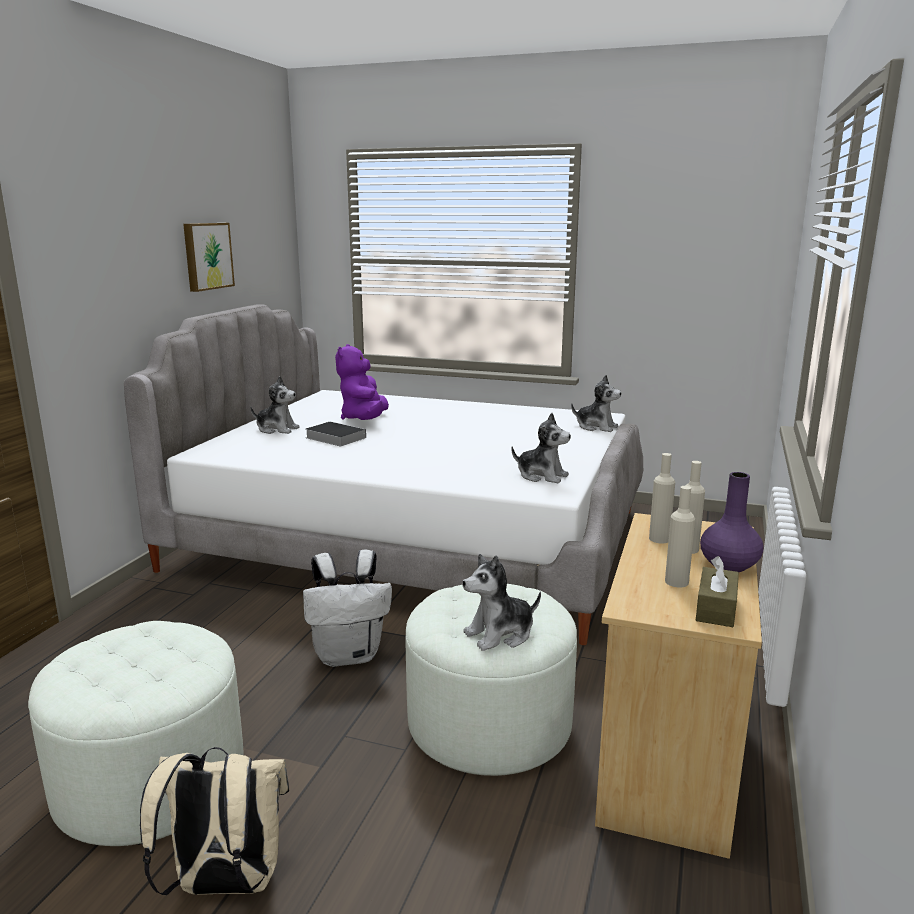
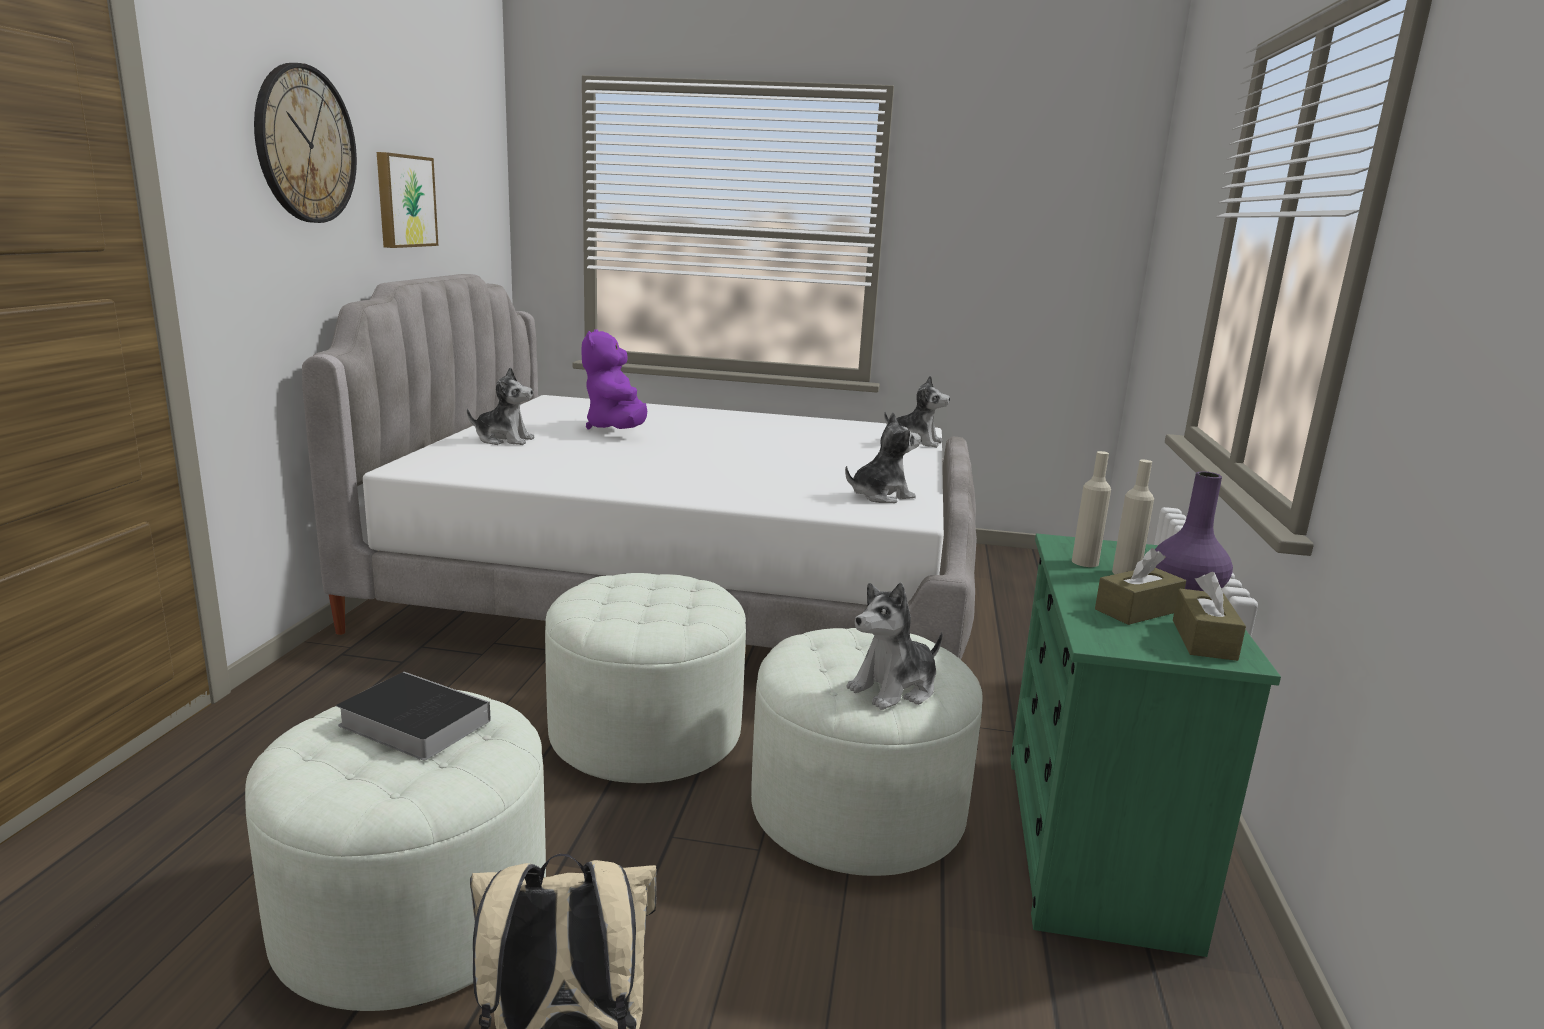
camera: 10 degrees left, 0 degrees up
white backpack [303,550,392,667] -> white ottoman [545,573,746,783]
book [306,421,366,446] -> book moved to [336,672,491,760]
plush toy [511,413,571,483] -> plush toy turned 45 degrees counterclockwise [845,412,921,503]
beige dresser [595,513,762,859] -> green dresser [1010,533,1281,957]
beige bottle [665,486,695,587] -> brown tissue box [1095,548,1186,625]
none -> wall clock [254,63,357,223]

